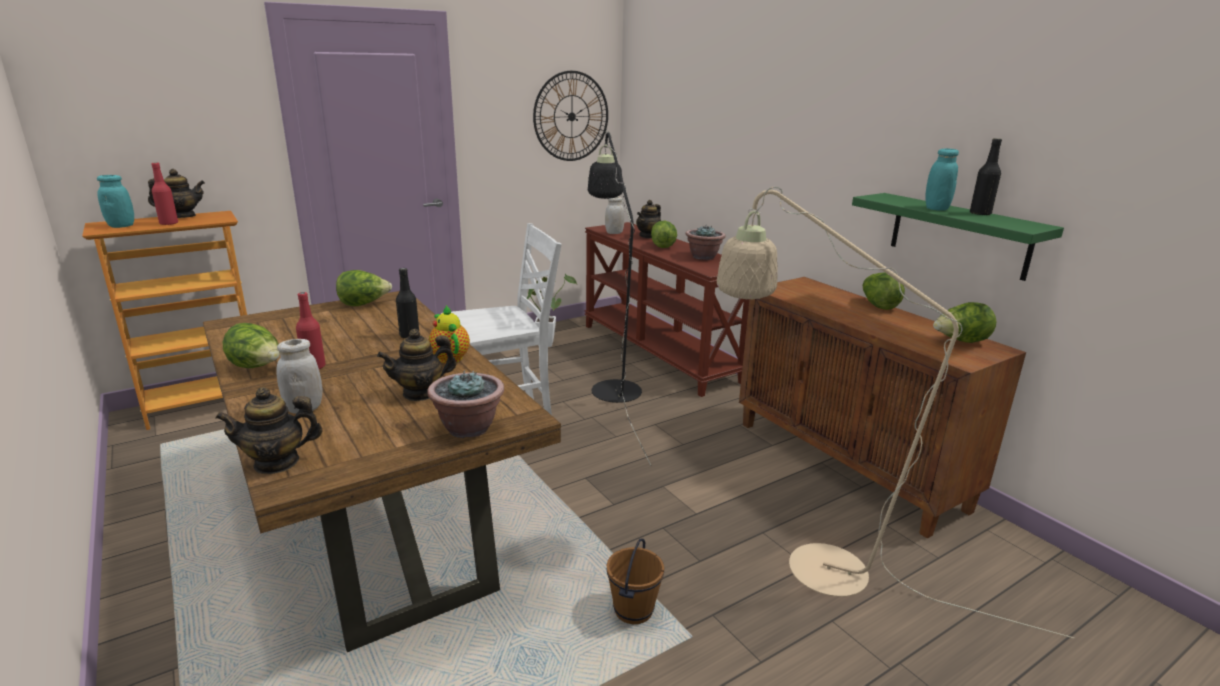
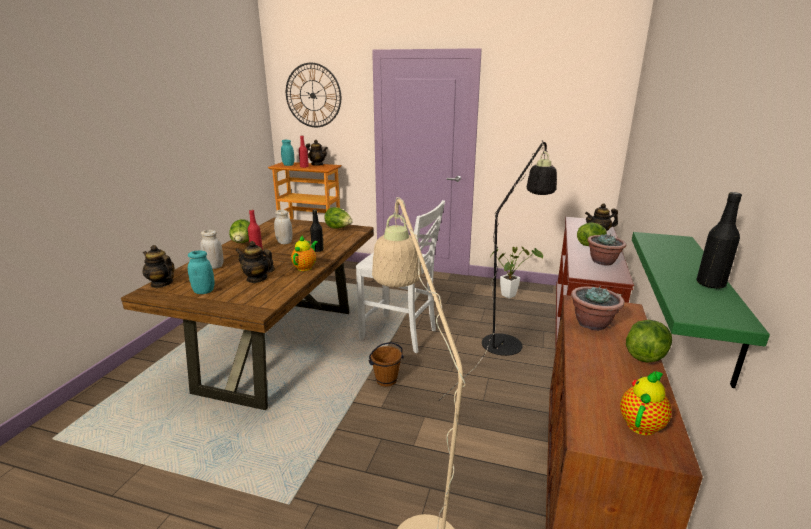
camera: 50 degrees right, 0 degrees up
potted plant [427,370,504,438] -> potted plant moved to [571,286,624,331]
wall clock [533,71,608,161] -> wall clock moved to [286,63,341,127]
white jar [605,197,625,234] -> white jar moved to [274,210,293,244]
brown bucket [607,539,665,624] -> brown bucket moved to [368,342,404,387]
turquoise jar [925,148,959,211] -> turquoise jar moved to [188,251,214,294]
lettuce [933,302,996,343] -> teapot [620,371,671,435]

